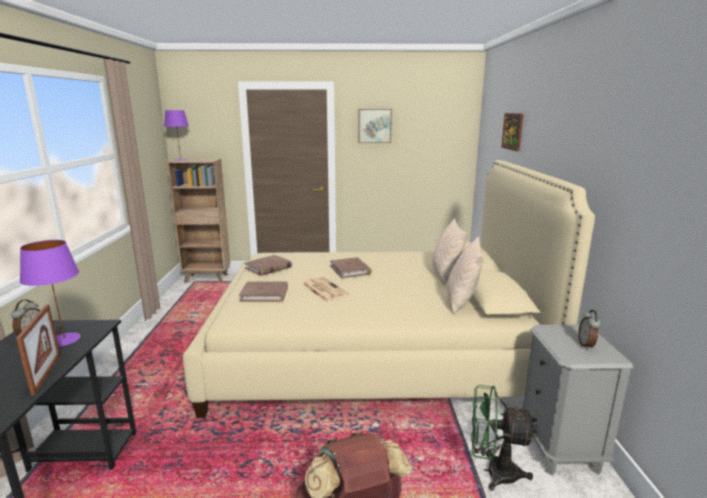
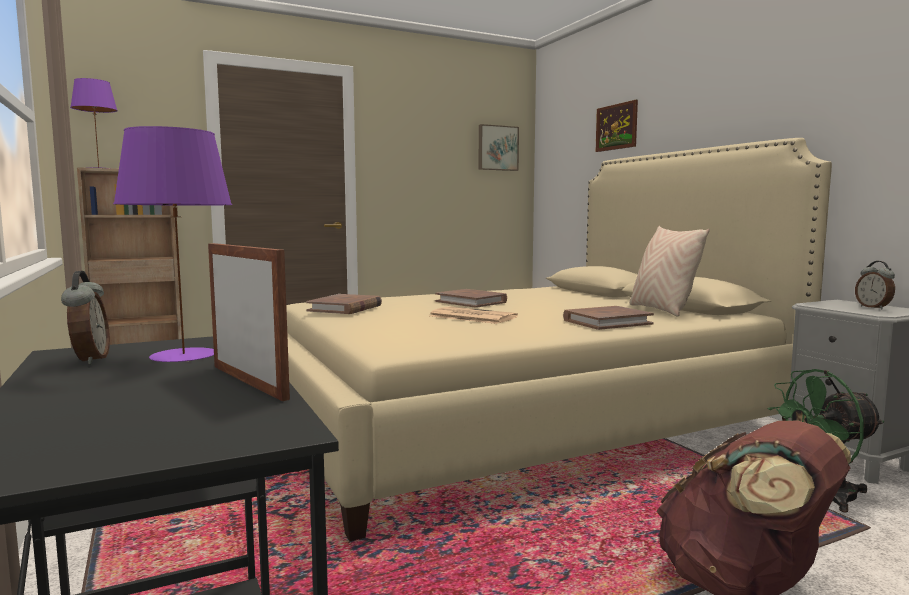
camera: 25 degrees left, 10 degrees down
brown book [239,282,288,302] -> brown book moved to [563,306,654,330]
picture [358,109,392,143] -> picture moved to [479,124,519,171]
beige pillow [432,218,467,285] -> none

